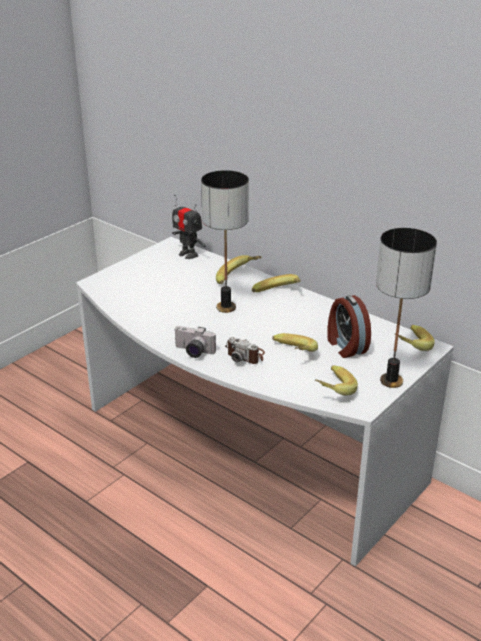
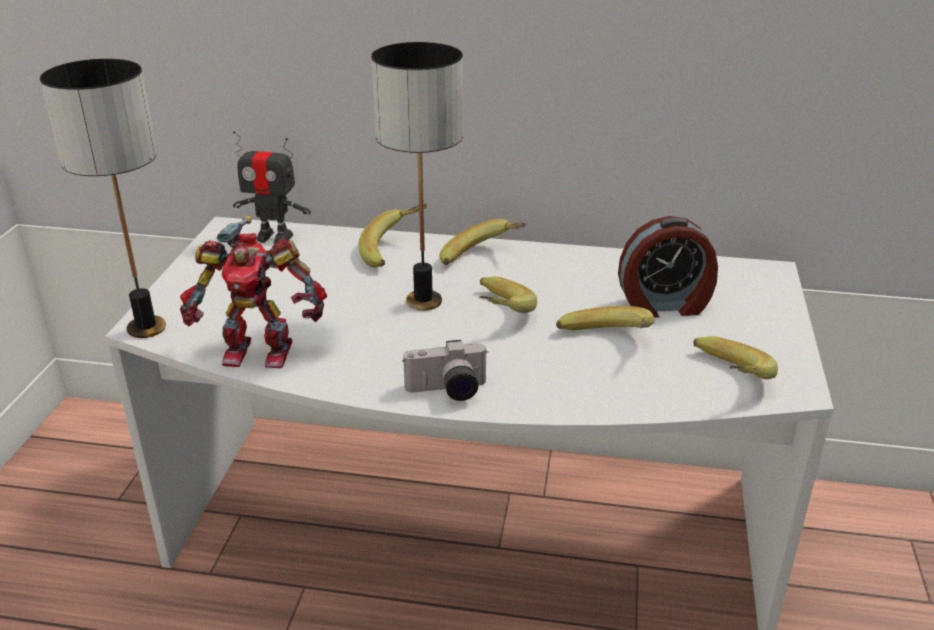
camera: 30 degrees left, 0 degrees up
camera [225,337,265,364] -> none
alarm clock [327,295,371,358] -> alarm clock turned 45 degrees counterclockwise [618,216,718,318]
table lamp [376,228,437,388] -> table lamp moved to [40,59,166,338]
banana [394,325,435,351] -> banana moved to [479,277,537,313]
none -> toy robot [180,215,327,368]

